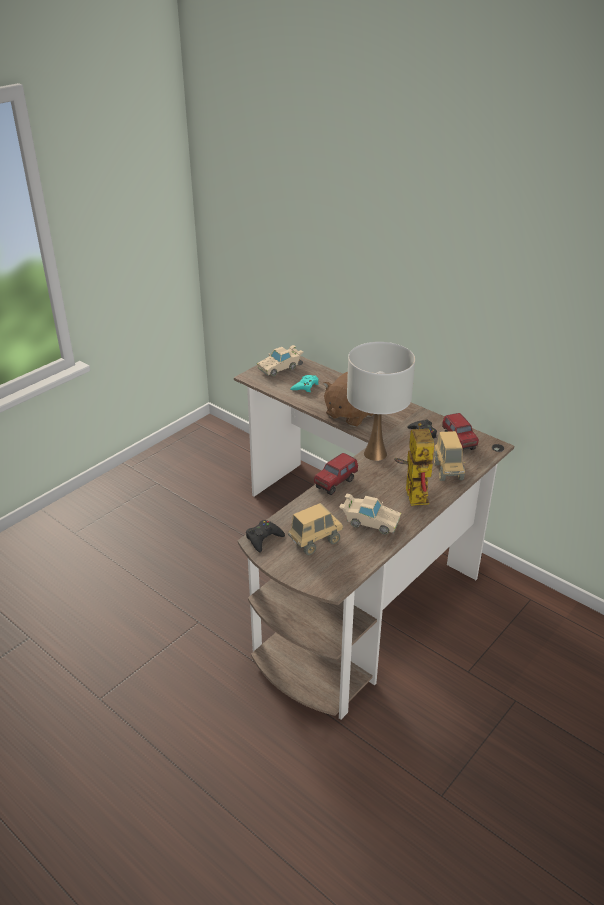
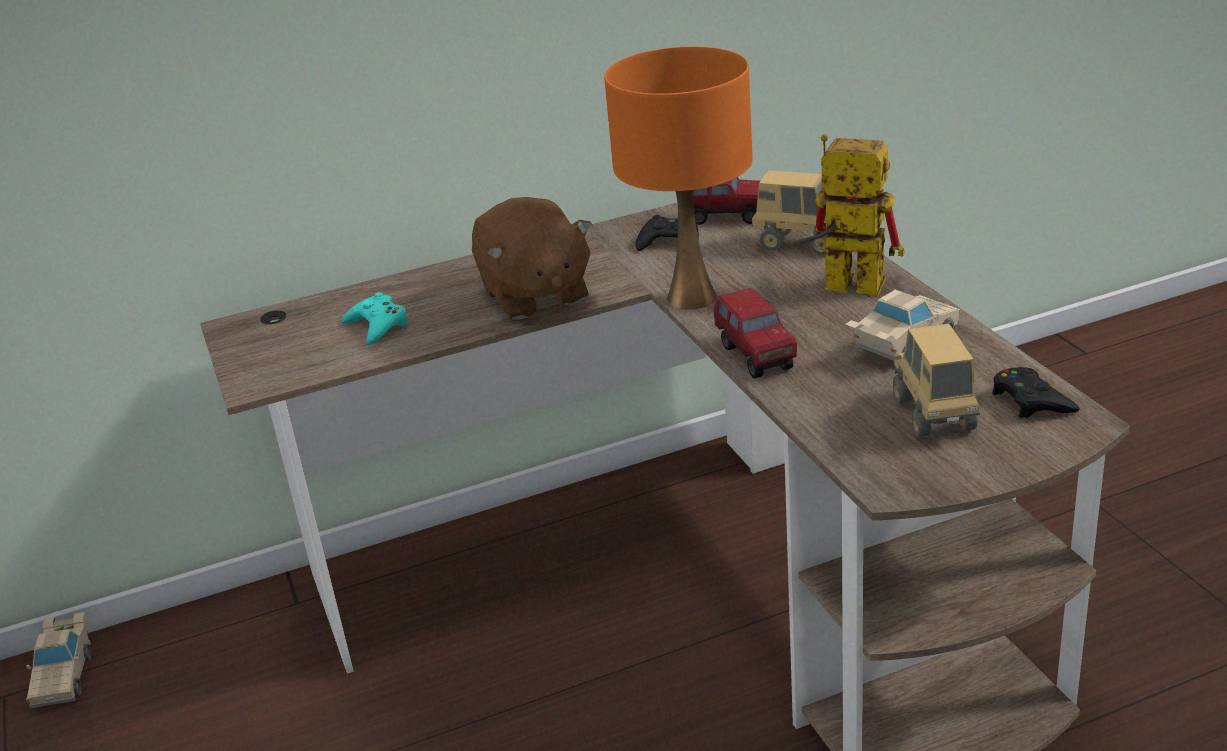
camera: 60 degrees left, 5 degrees down
black game controller [246,520,285,553] -> black game controller moved to [992,367,1080,418]
beige toy car [257,345,303,377] -> beige toy car moved to [26,612,91,708]
white table lamp [347,342,415,461] -> orange table lamp [604,47,753,310]

